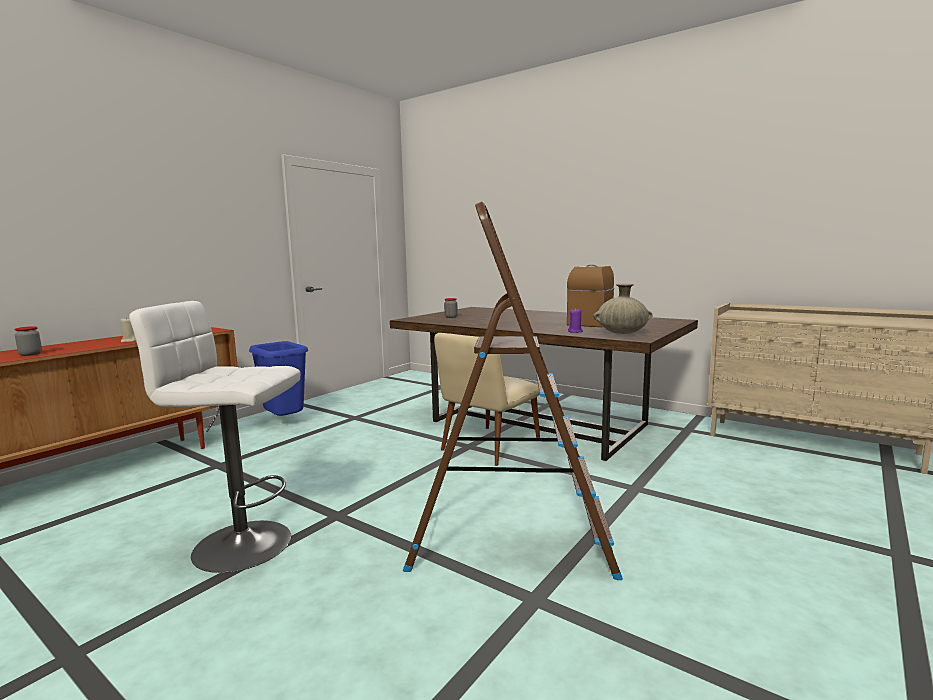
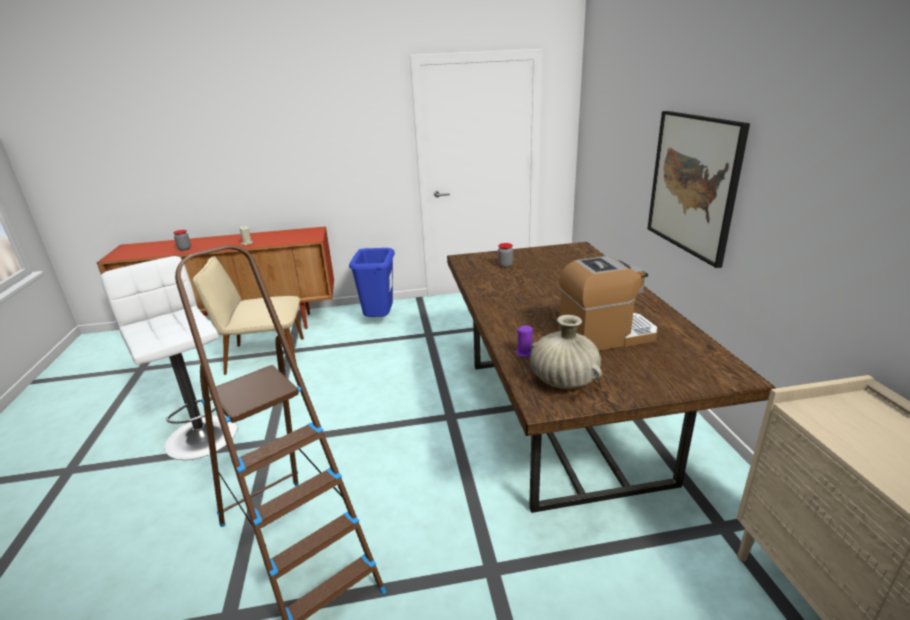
camera: 45 degrees right, 15 degrees up
beige chair [434,333,540,466] -> beige chair moved to [193,256,304,375]
none -> picture [648,111,750,268]

